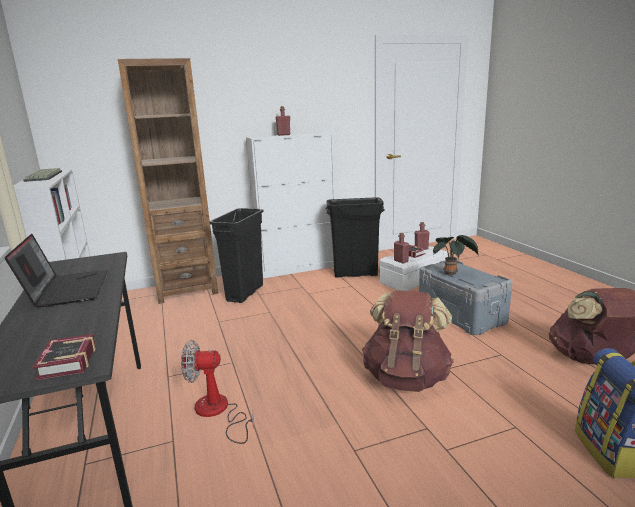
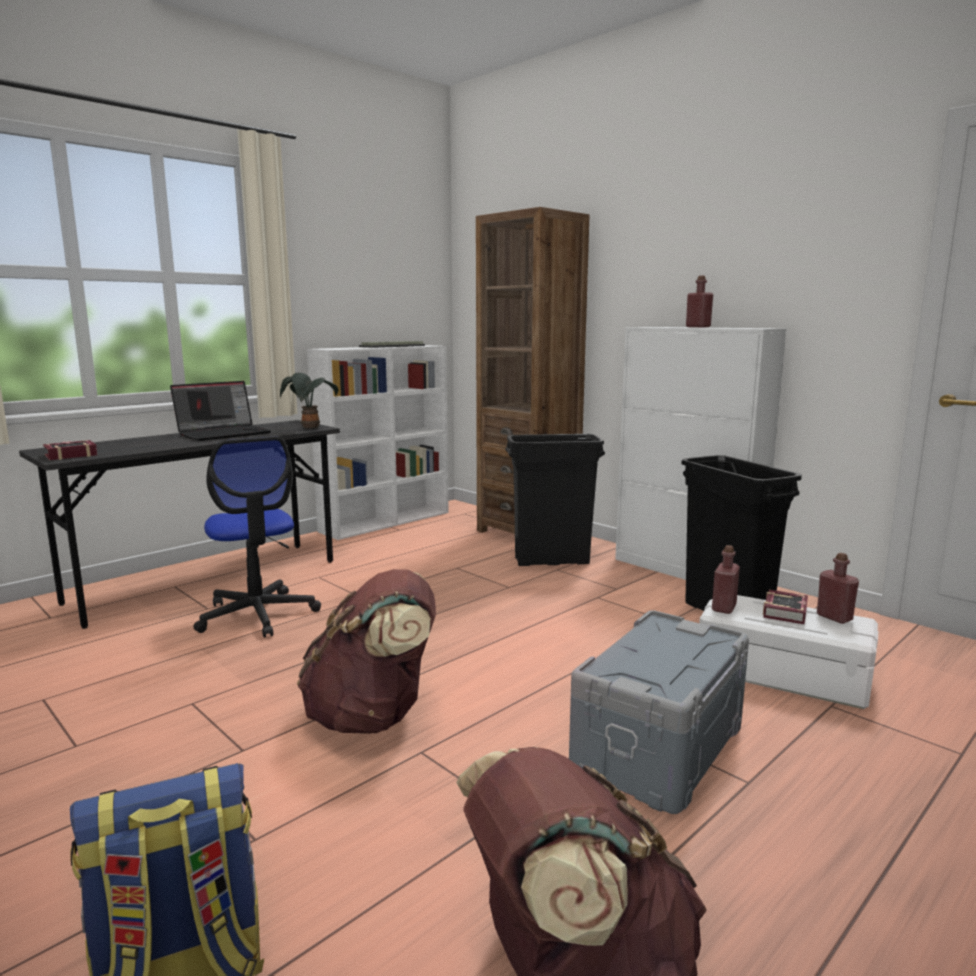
camera: 65 degrees right, 5 degrees down
fan [181,340,254,444] -> office chair [193,437,321,638]
potted plant [433,235,478,275] -> potted plant moved to [280,373,338,428]

